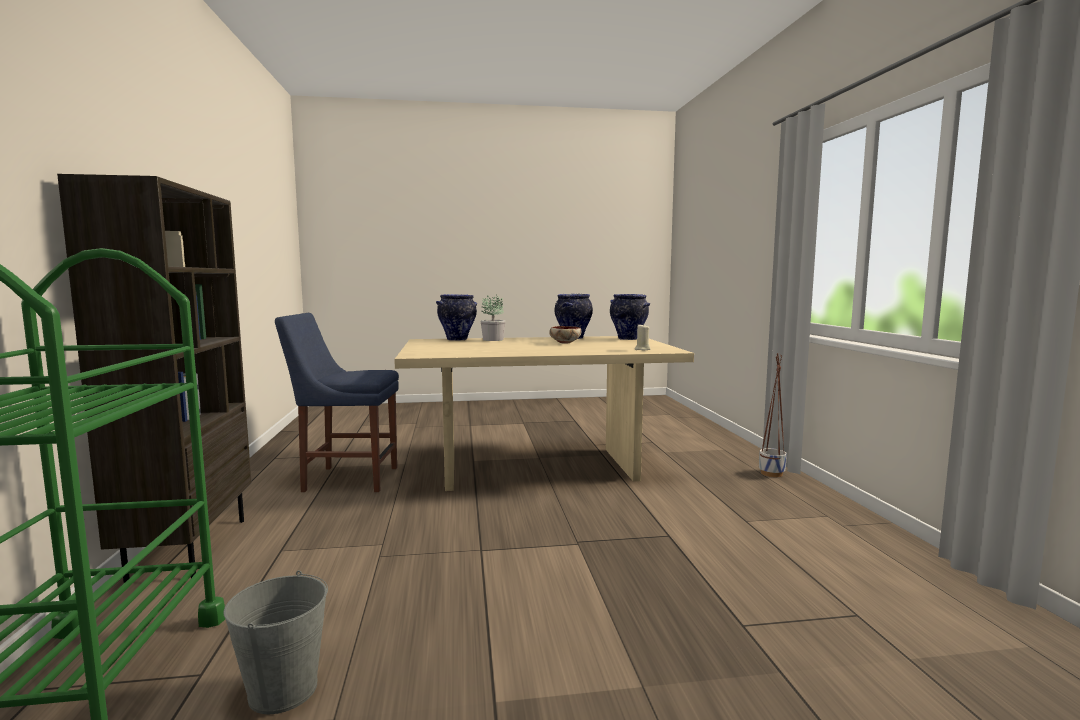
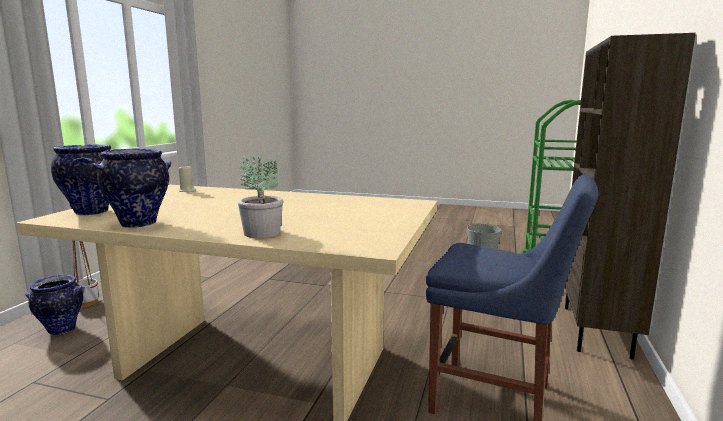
camera: 155 degrees left, 5 degrees up
vase [436,294,477,341] -> vase moved to [25,275,83,335]
bowl [549,326,582,344] -> none

